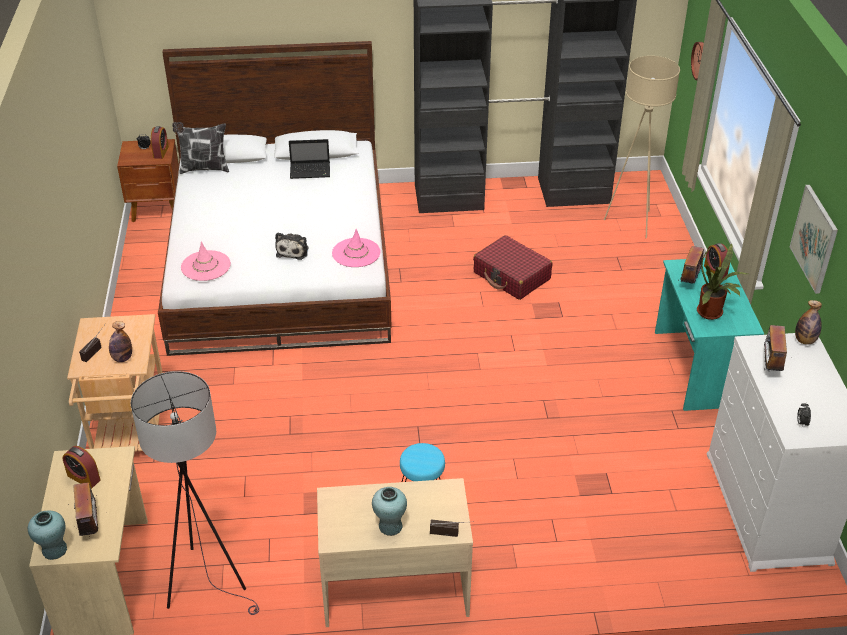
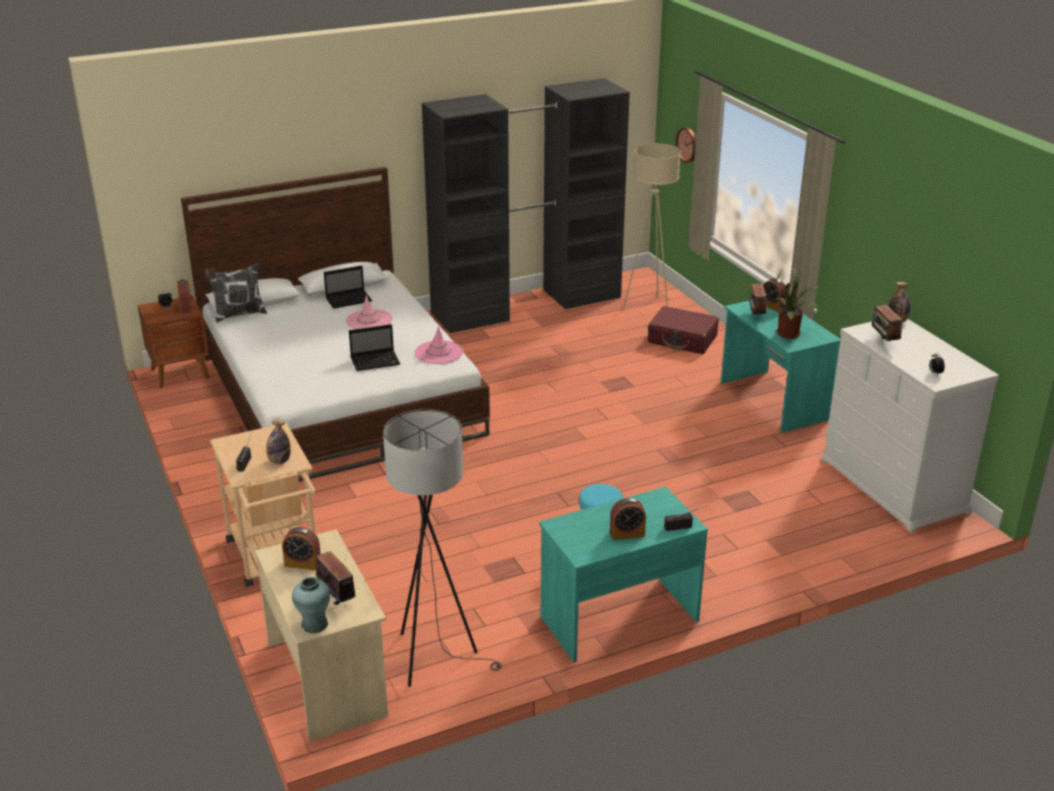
camera: 20 degrees left, 10 degrees down
pink hat [181,241,231,281] -> pink hat moved to [346,295,393,329]
plush toy [275,233,308,260] -> laptop [349,324,400,371]
beige desk [317,478,473,627] -> turquoise desk [539,487,708,662]
turquoise vase [372,487,407,536] -> alarm clock [610,498,646,540]
red suitcase [473,235,552,300] -> red suitcase moved to [648,306,719,354]
picture [790,185,838,294] -> none

